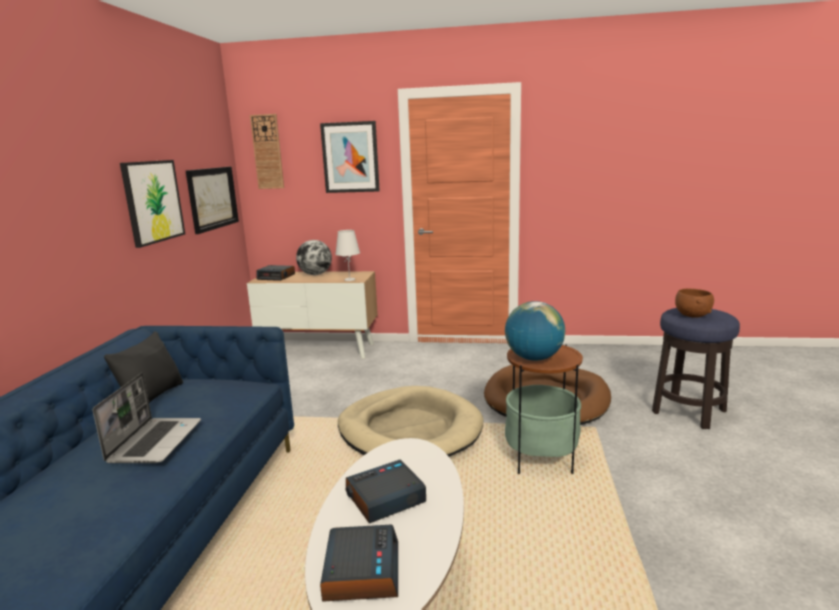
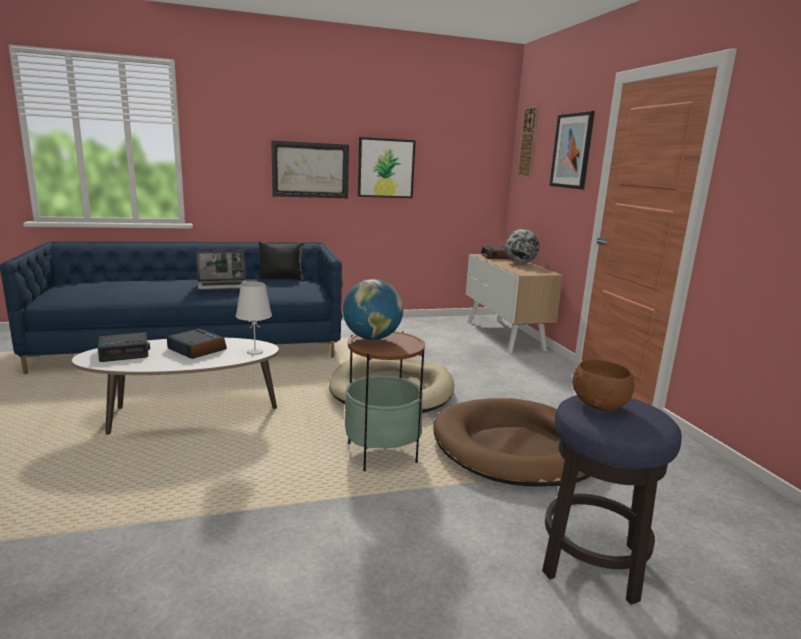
camera: 65 degrees right, 0 degrees up
picture [186,167,239,234] -> picture moved to [271,141,349,198]
white table lamp [335,230,360,281] -> white table lamp moved to [236,282,272,355]

